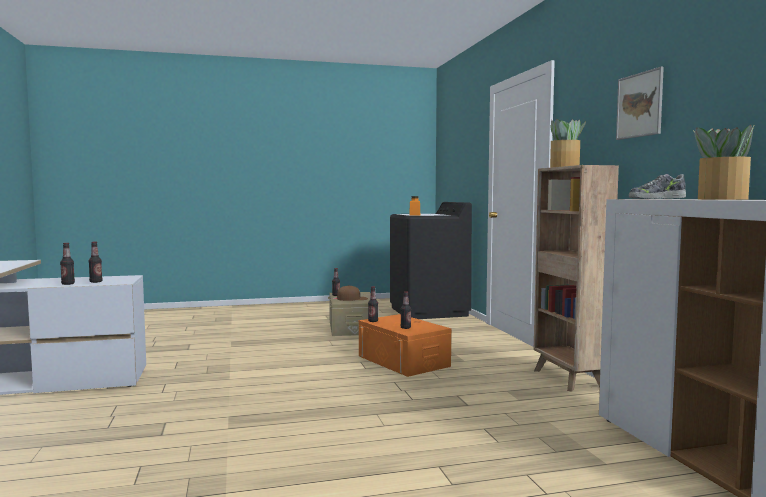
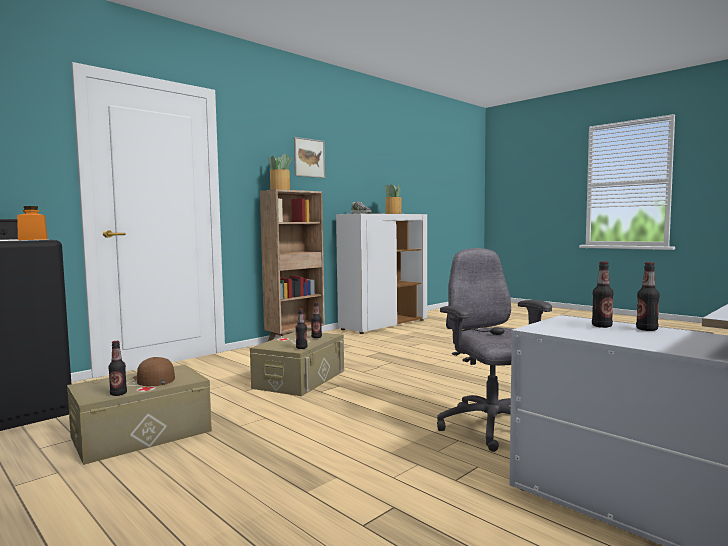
camera: 120 degrees left, 0 degrees up
orange storage box [359,314,451,377] -> beige storage box [250,331,344,396]
none -> grey office chair [437,248,552,452]

